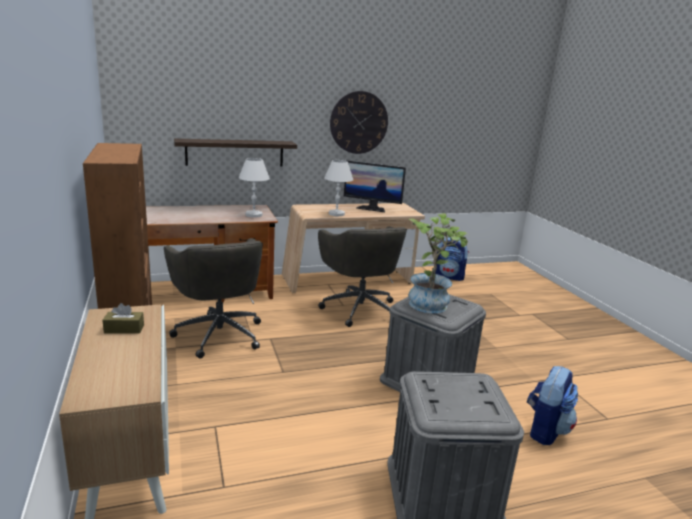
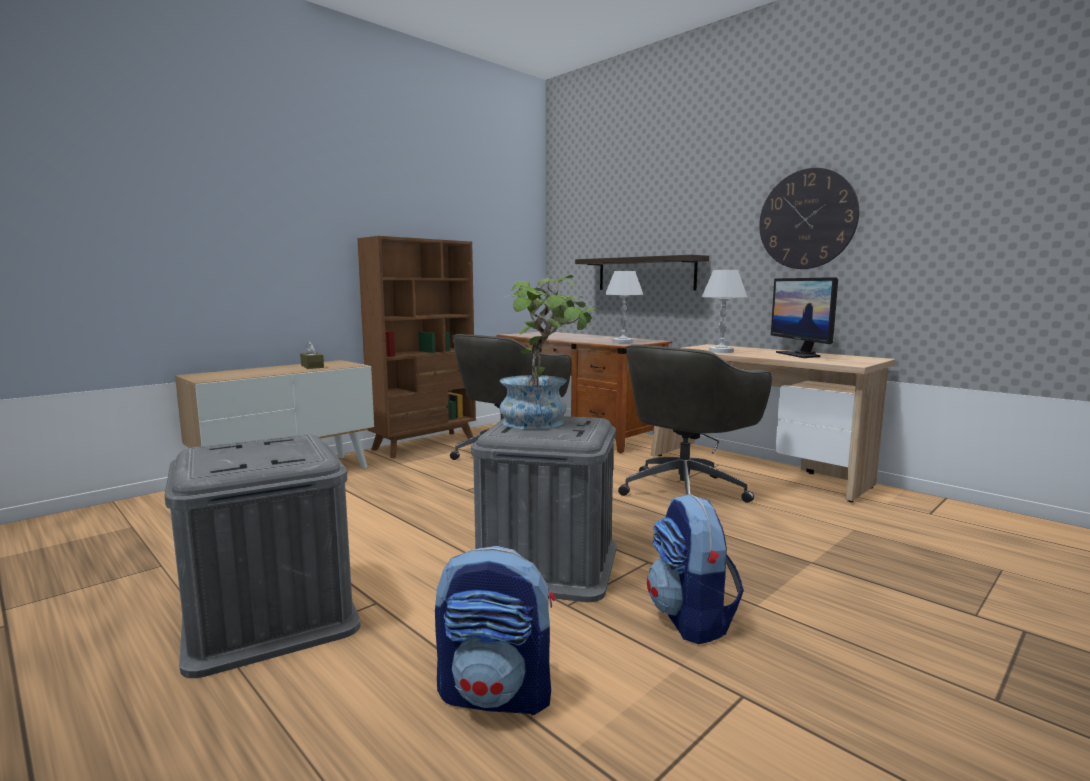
camera: 65 degrees right, 10 degrees down
backpack [436,237,469,281] -> backpack moved to [647,494,744,644]

